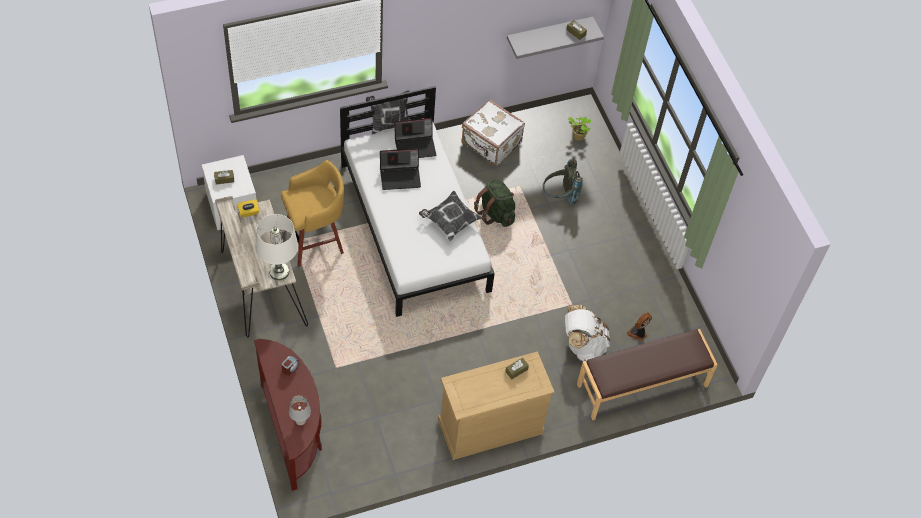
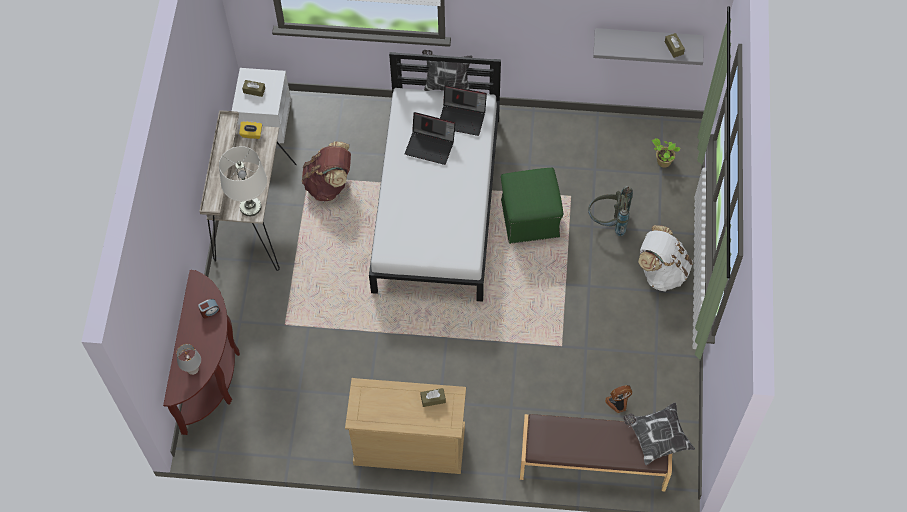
camera: 30 degrees right, 5 degrees up
yellow stool [281,160,344,267] -> brown backpack [302,141,351,201]
pillow [419,191,482,241] -> pillow moved to [623,403,695,465]
white suitcase [462,99,525,166] -> none
green backpack [474,179,515,227] -> green ottoman [501,167,563,244]
white backpack [565,305,610,362] -> white backpack moved to [638,225,693,292]

